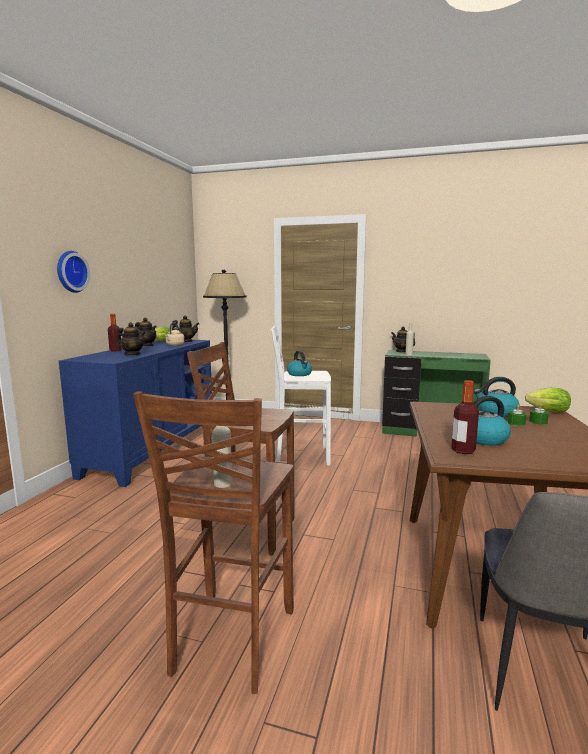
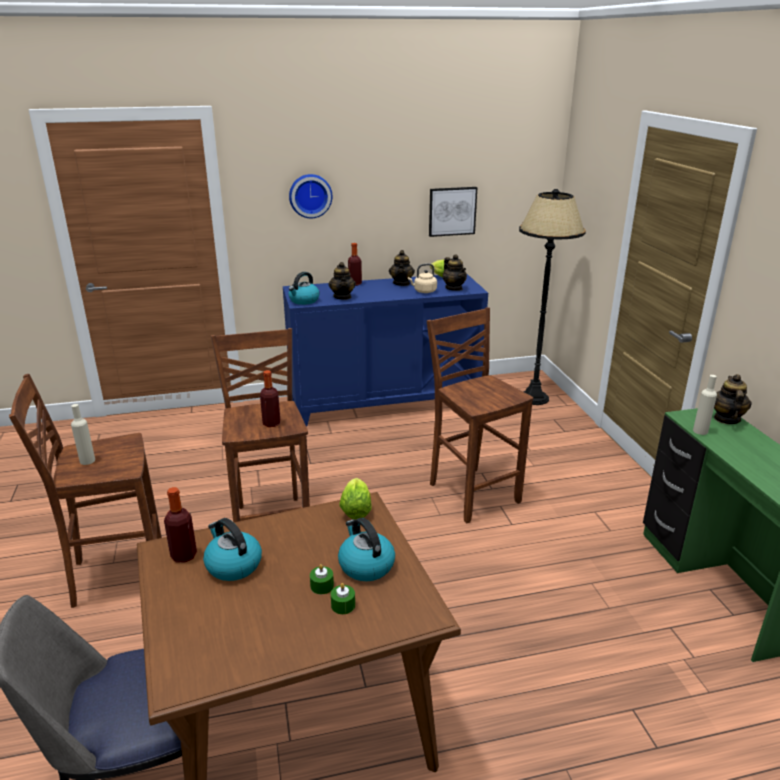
camera: 60 degrees right, 15 degrees up
white stool [271,325,331,466] -> brown stool [427,307,533,523]
kettle [287,351,312,376] -> kettle moved to [288,272,320,305]
lettuce [525,388,571,413] -> lettuce moved to [339,478,372,519]
none -> bottle [260,370,280,427]
none -> picture [429,187,478,237]

